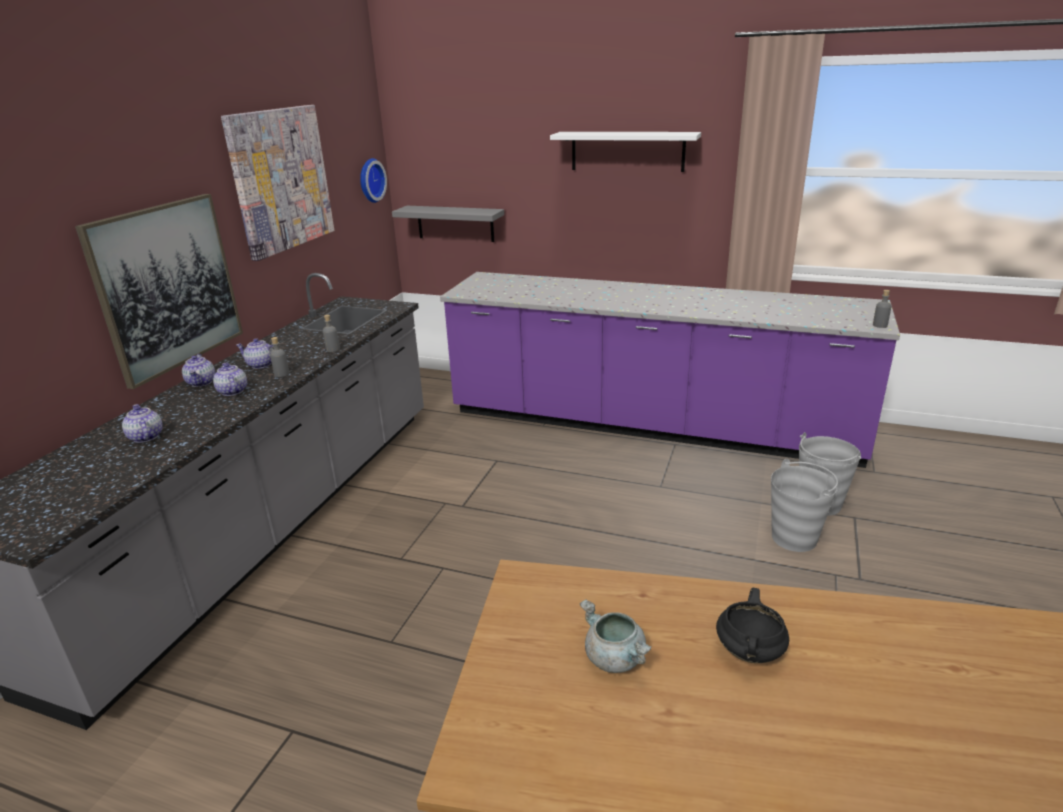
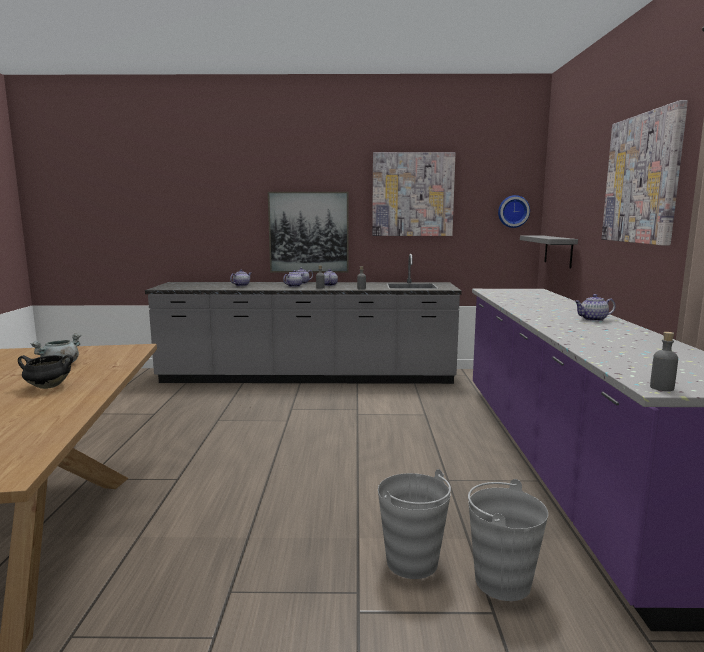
camera: 70 degrees right, 15 degrees down
white shelf [550,132,701,172] -> picture [602,100,688,245]
none -> teapot [574,294,616,321]

